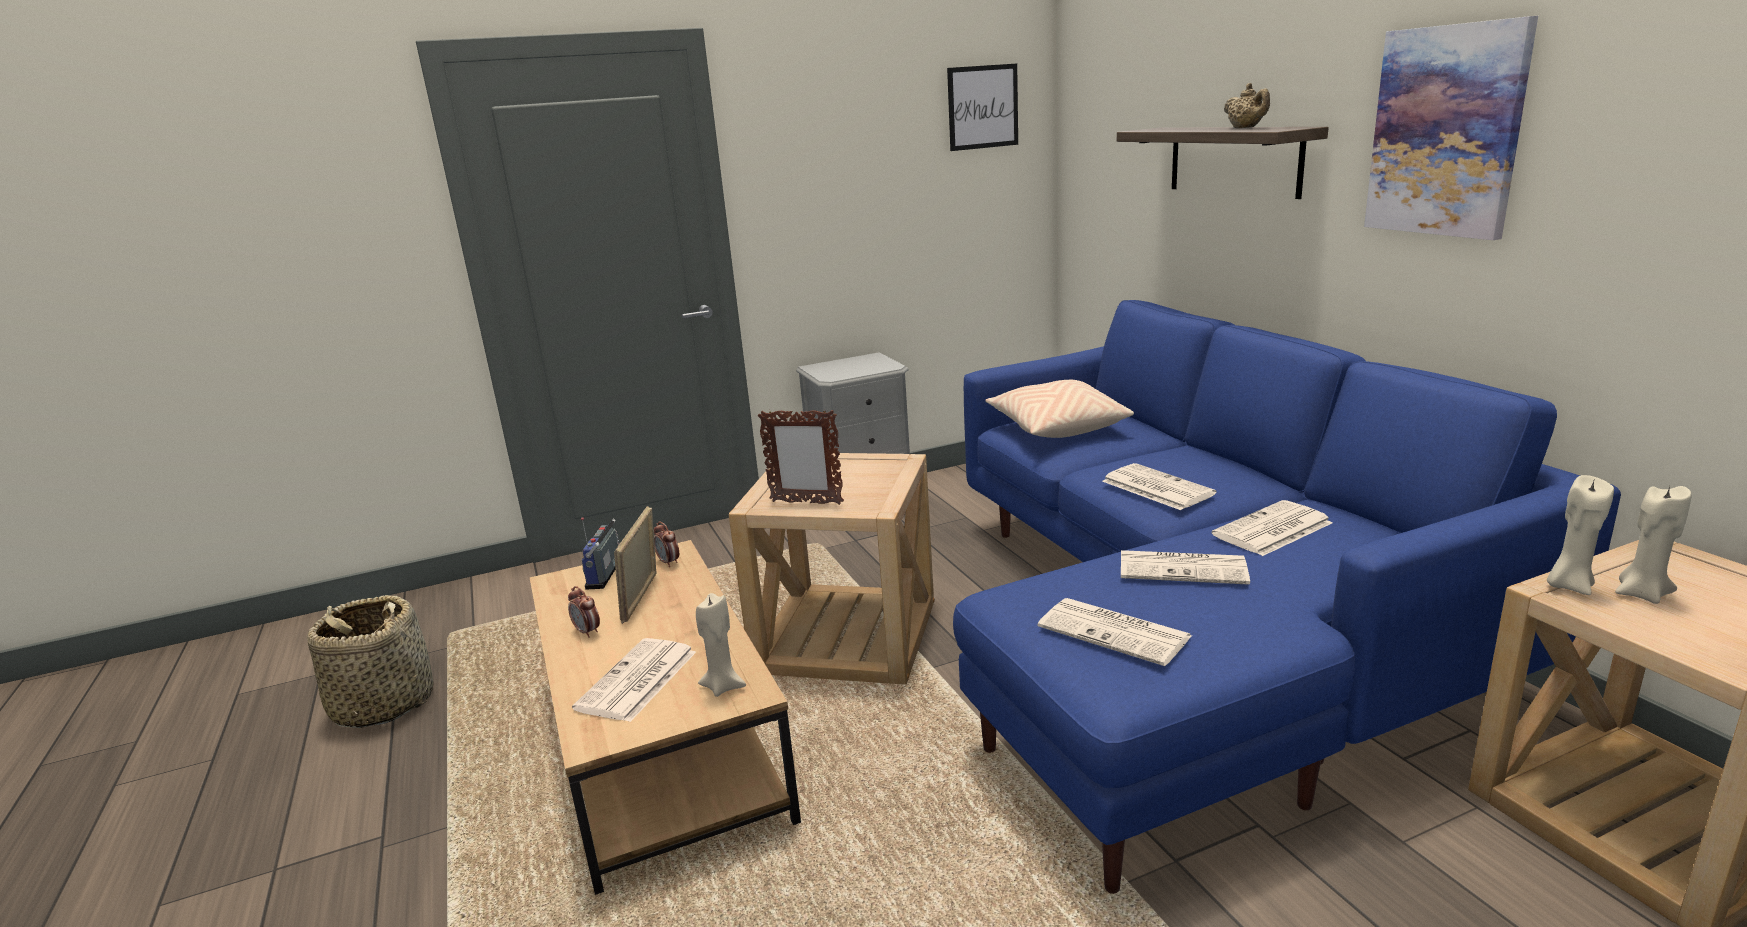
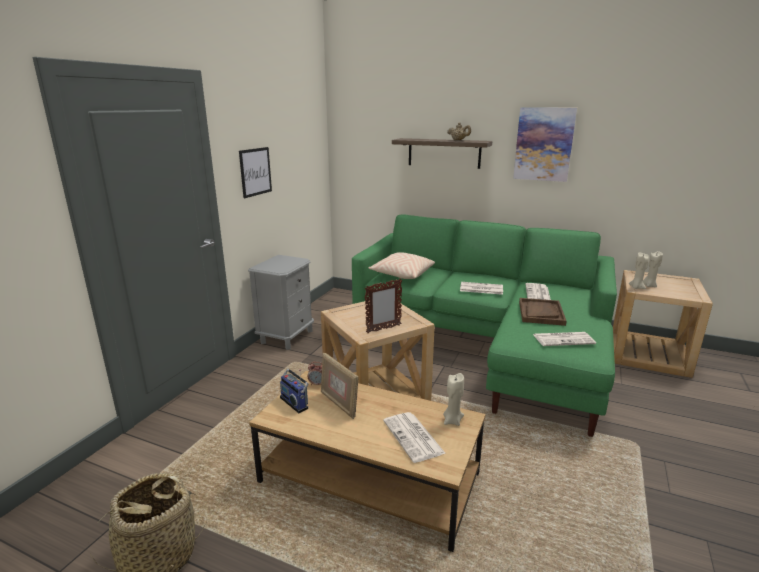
camera: 45 degrees left, 0 degrees up
alarm clock [568,586,600,638] -> none
picture [947,64,1018,151] -> picture moved to [239,147,272,198]
blue sofa [953,300,1621,894] -> green sofa [352,214,617,437]
newspaper [1121,550,1250,585] -> brown tray [519,298,566,326]

